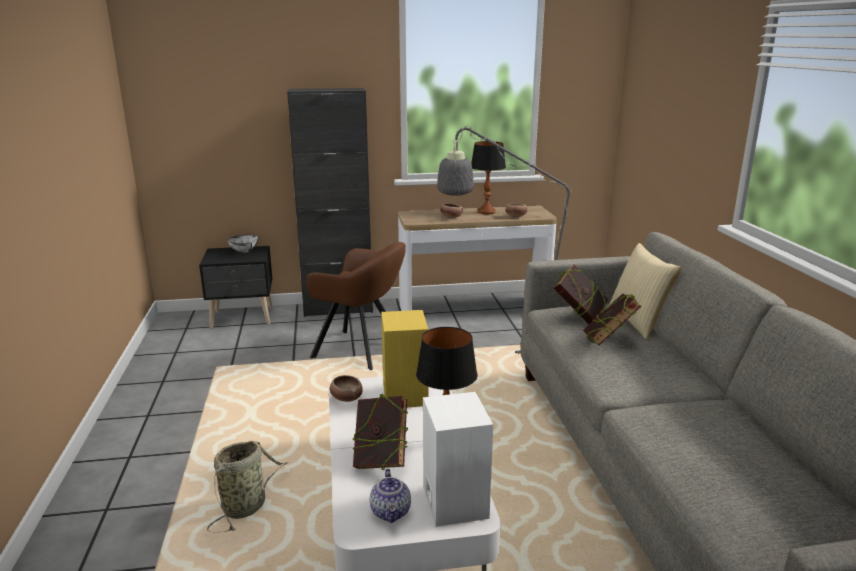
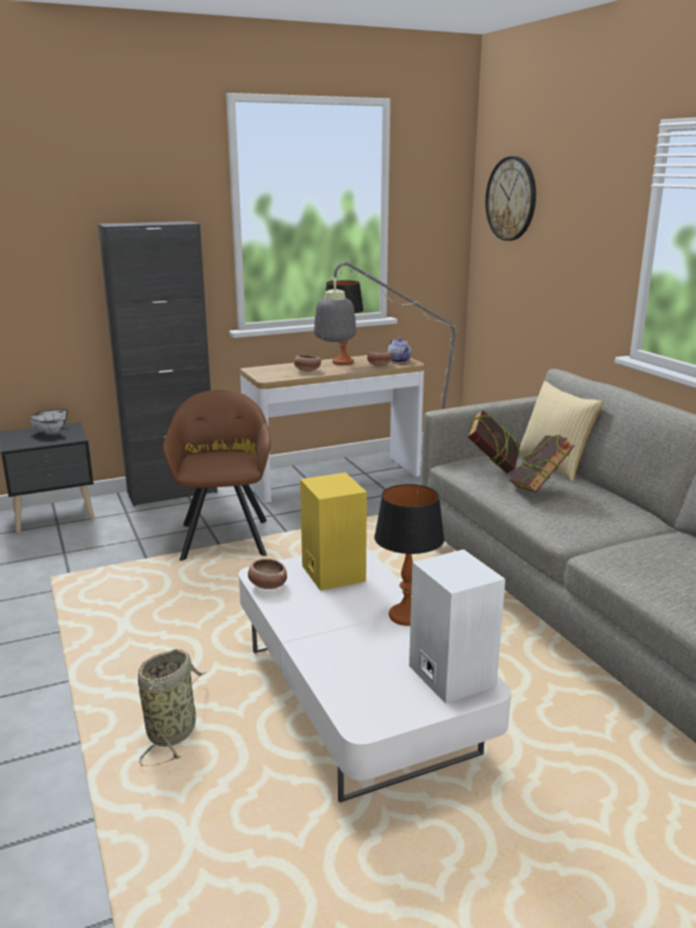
camera: 15 degrees left, 0 degrees up
brown armchair [306,242,406,370] -> brown armchair turned 105 degrees counterclockwise [163,390,271,561]
book [352,393,409,470] -> none
teapot [370,468,411,523] -> teapot moved to [388,338,411,363]
none -> wall clock [485,156,536,241]

